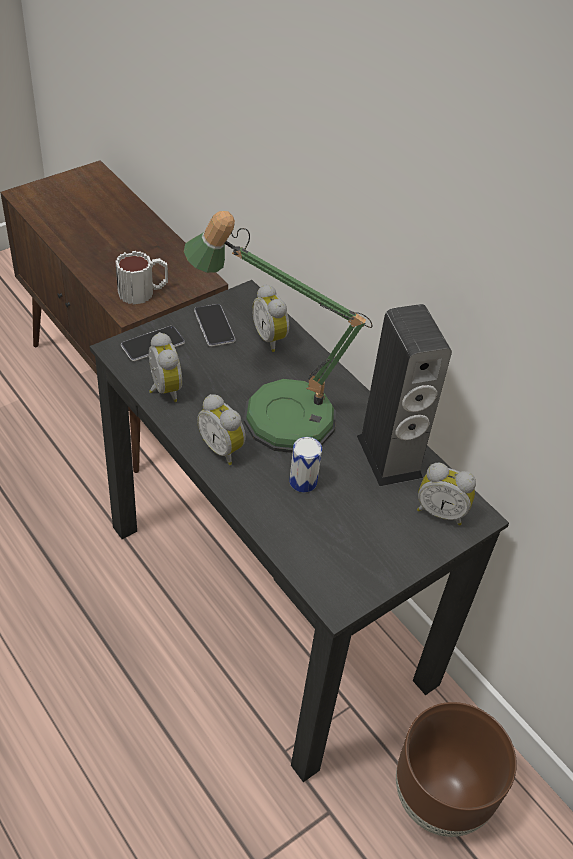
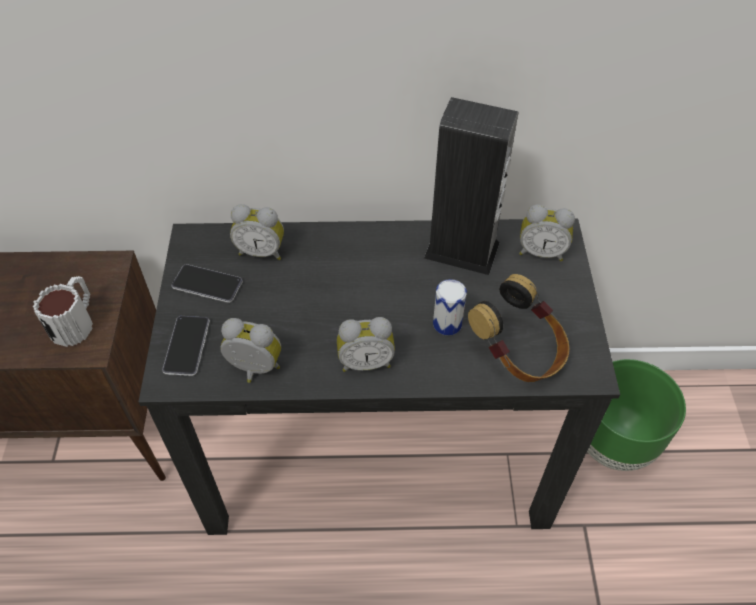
camera: 50 degrees left, 5 degrees up
table lamp [184,211,372,453] -> none
brown planter [396,702,517,837] -> green planter [587,359,686,471]
alarm clock [417,463,476,526] -> alarm clock turned 45 degrees clockwise [519,204,575,261]
none -> headphones [468,274,570,382]

